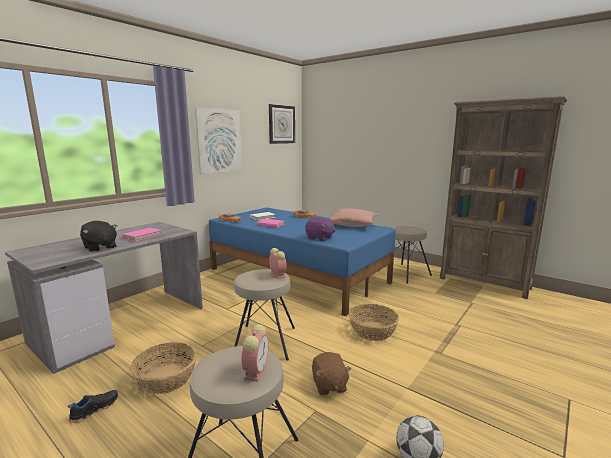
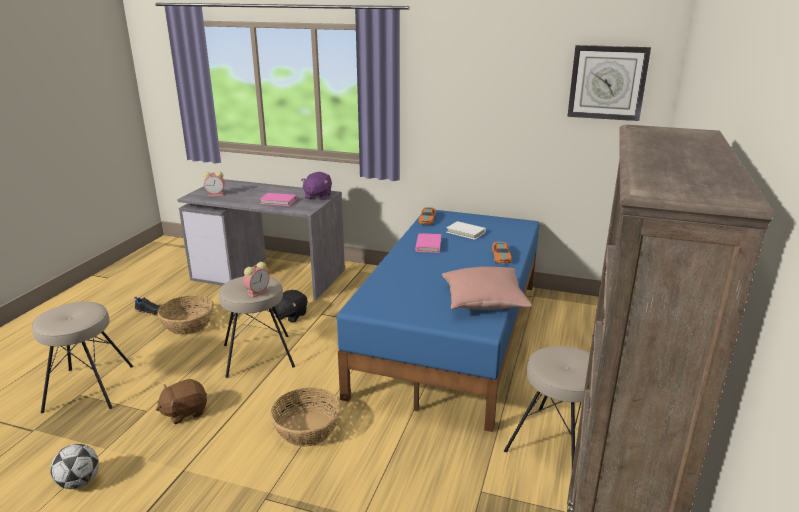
camera: 70 degrees right, 10 degrees up
black plush toy [80,221,117,252] -> black plush toy moved to [274,290,307,323]
picture [195,107,242,174] -> none
alarm clock [242,324,268,382] -> alarm clock moved to [203,171,225,196]
purple plush toy [305,217,335,241] -> purple plush toy moved to [301,172,332,200]

